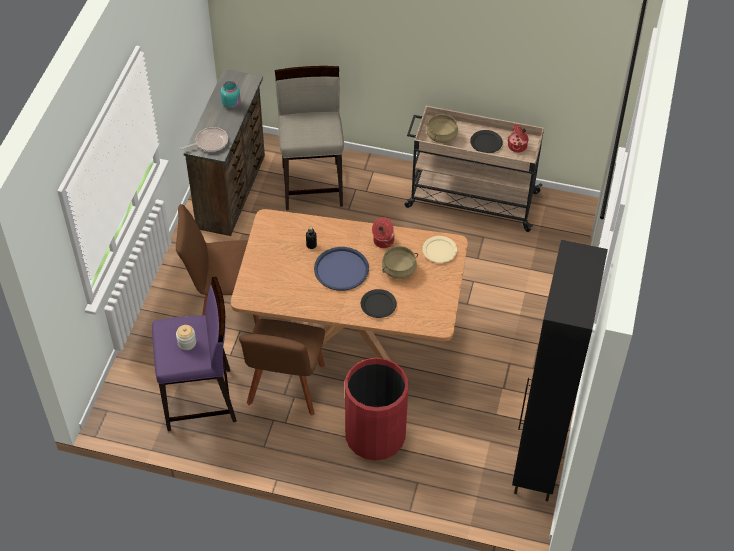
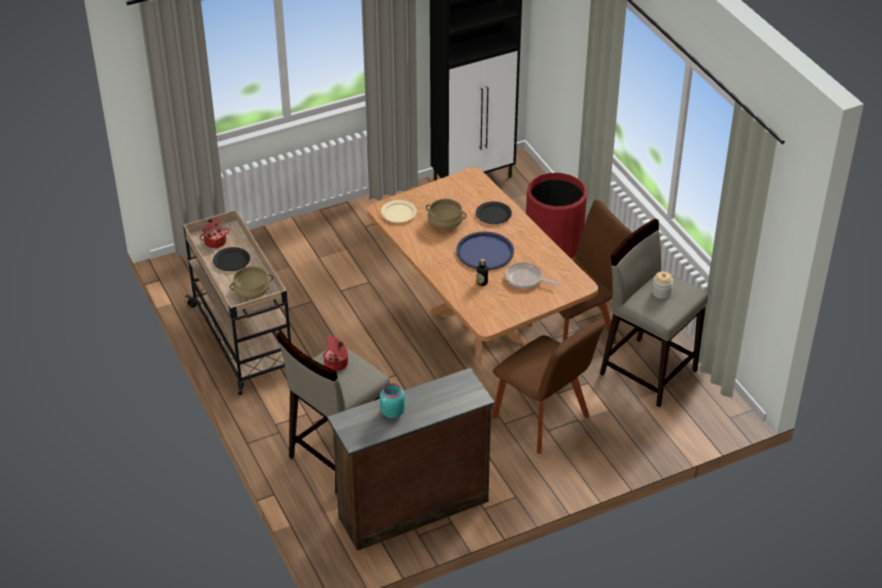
camera: 130 degrees left, 10 degrees down
purple stool [152,277,237,431] -> beige stool [600,219,708,407]
frying pan [179,127,228,152] -> frying pan moved to [505,262,561,288]
cooking pot [372,217,394,248] -> cooking pot moved to [323,336,348,371]

